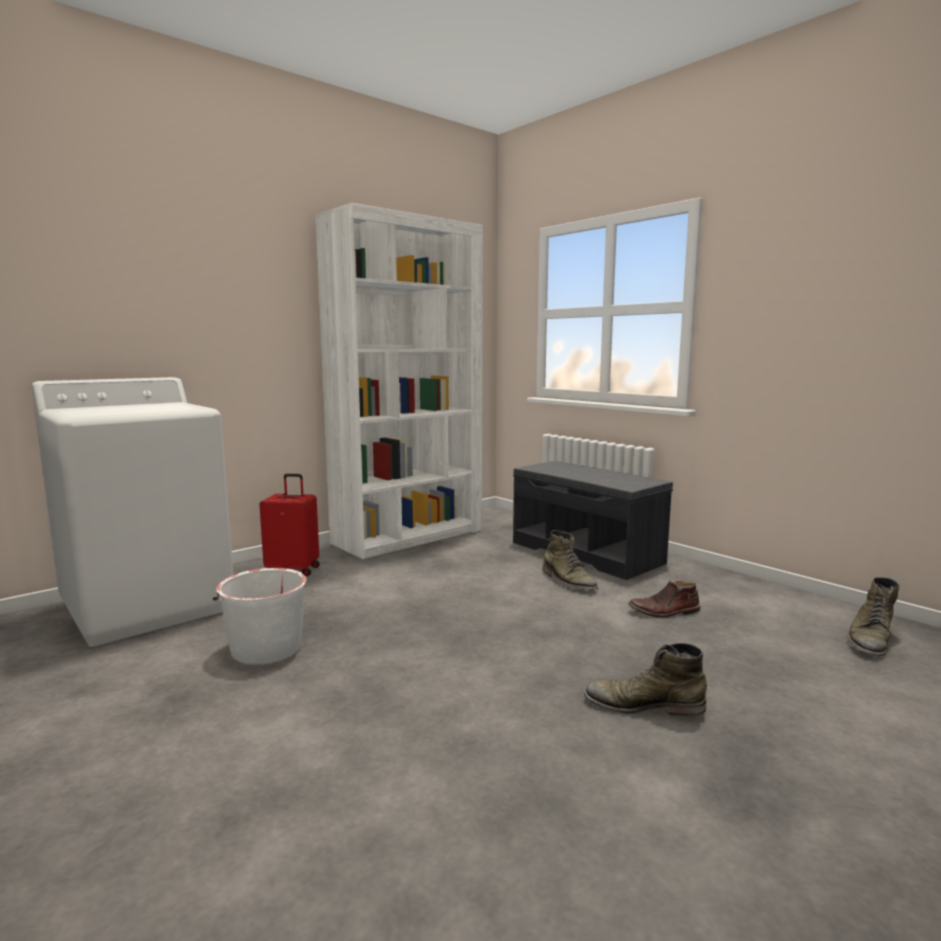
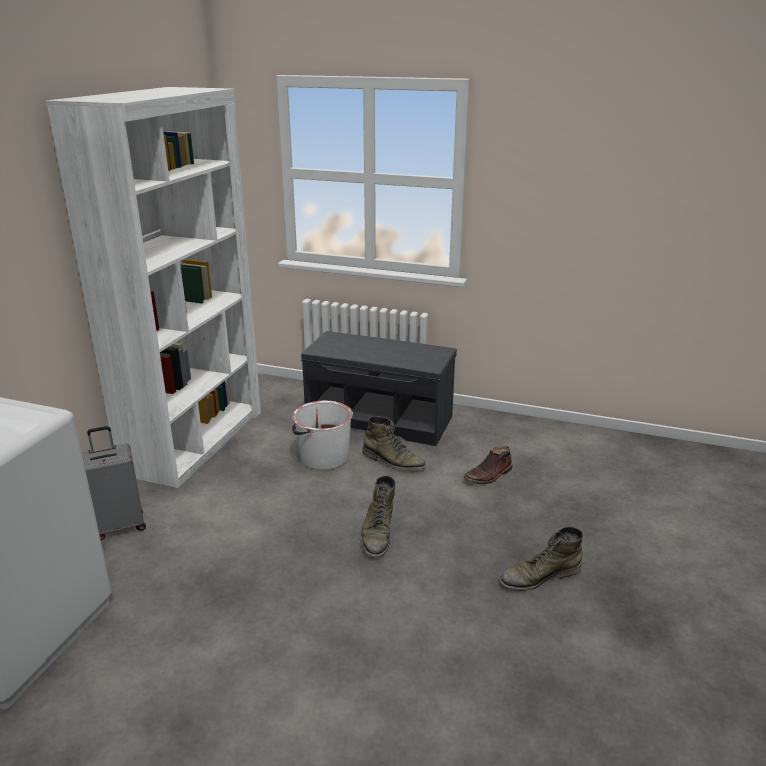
camera: 30 degrees left, 15 degrees up
white bucket [213,568,306,665] -> white bucket moved to [292,401,353,470]
red suitcase [259,474,320,576] -> grey suitcase [82,426,146,540]
green boot [847,577,900,657] -> green boot moved to [360,475,396,558]

